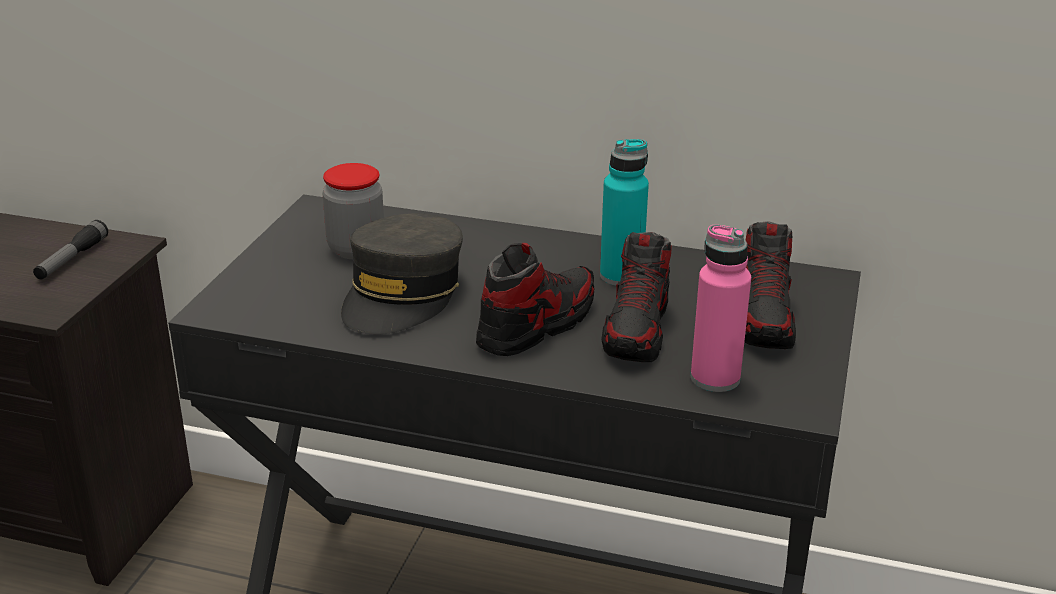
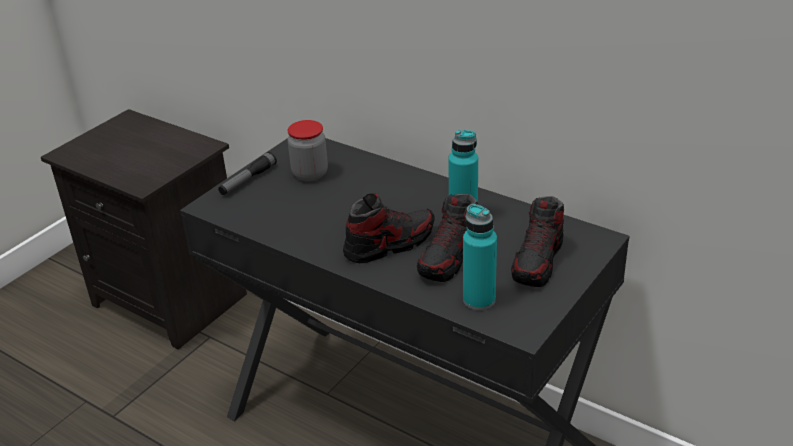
camera: 20 degrees right, 5 degrees up
flashlight [33,220,108,279] -> flashlight moved to [218,152,277,195]
grey cap [341,213,463,335] -> none
pink bottle [691,225,751,392] -> turquoise bottle [463,204,497,310]

